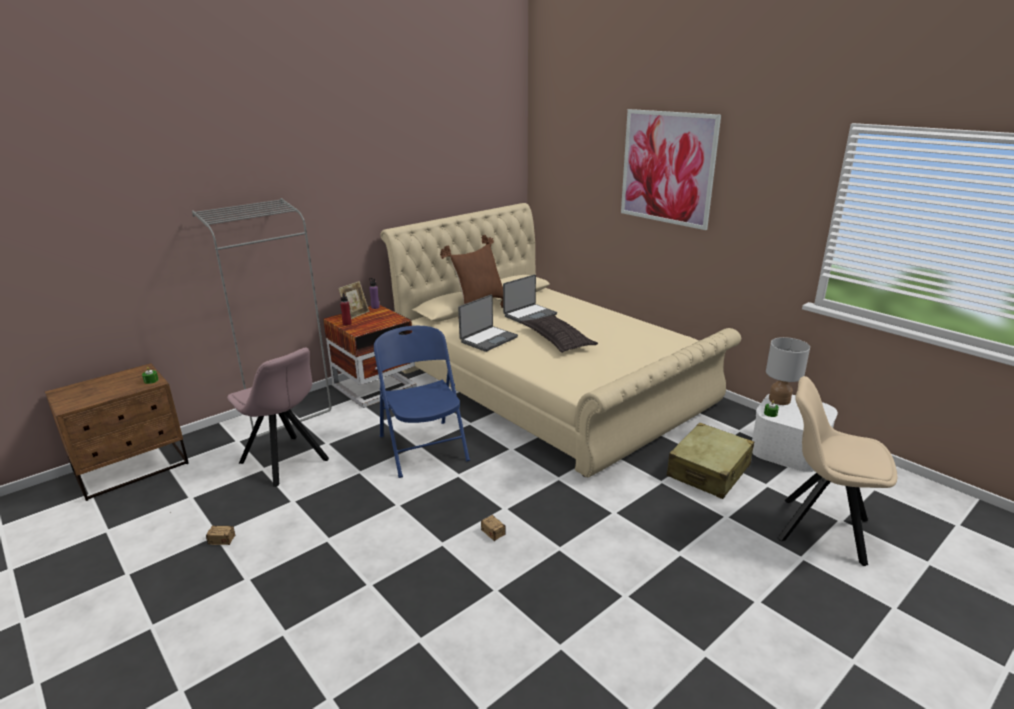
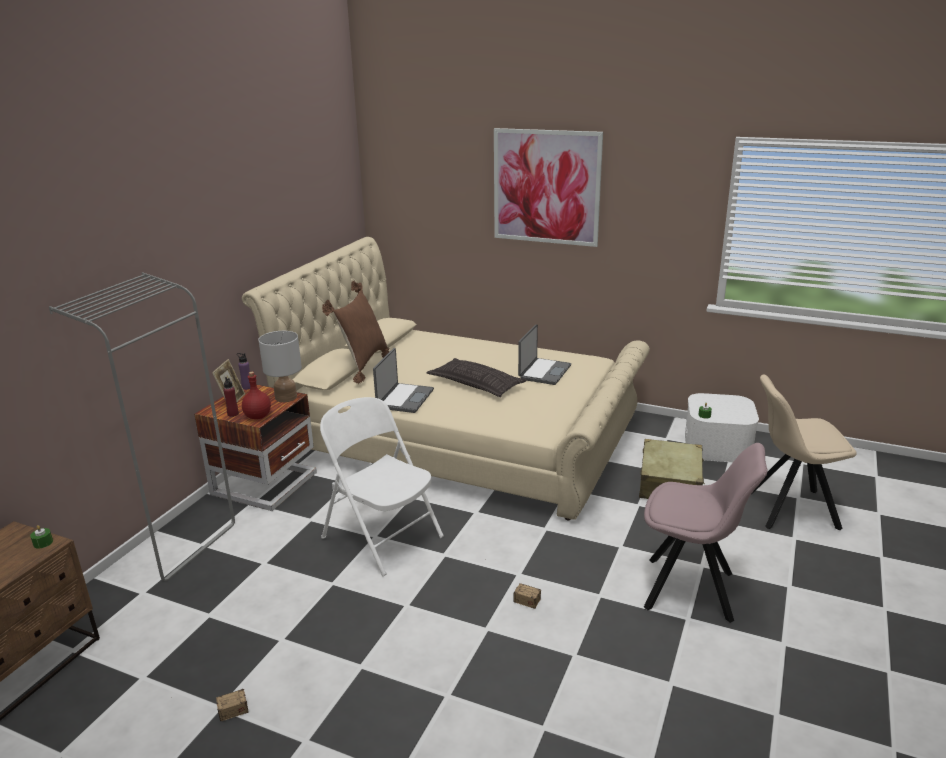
camera: 25 degrees left, 0 degrees up
pink chair [227,348,329,487] -> pink chair moved to [644,443,767,623]
blue chair [374,326,470,478] -> white chair [320,397,444,577]
laptop [503,274,557,323] -> laptop moved to [518,324,571,385]
grey table lamp [766,337,810,405] -> grey table lamp moved to [258,331,302,402]
none -> red bottle [242,372,271,419]

